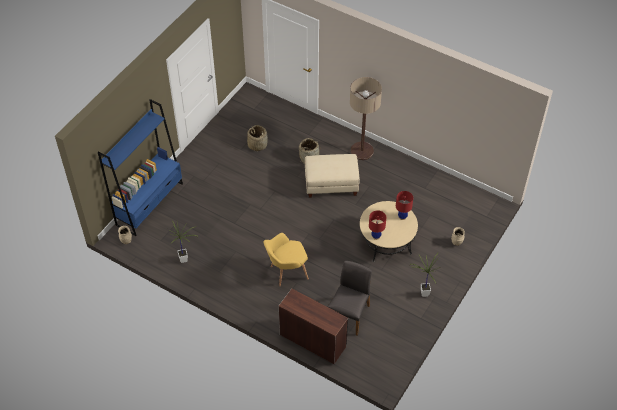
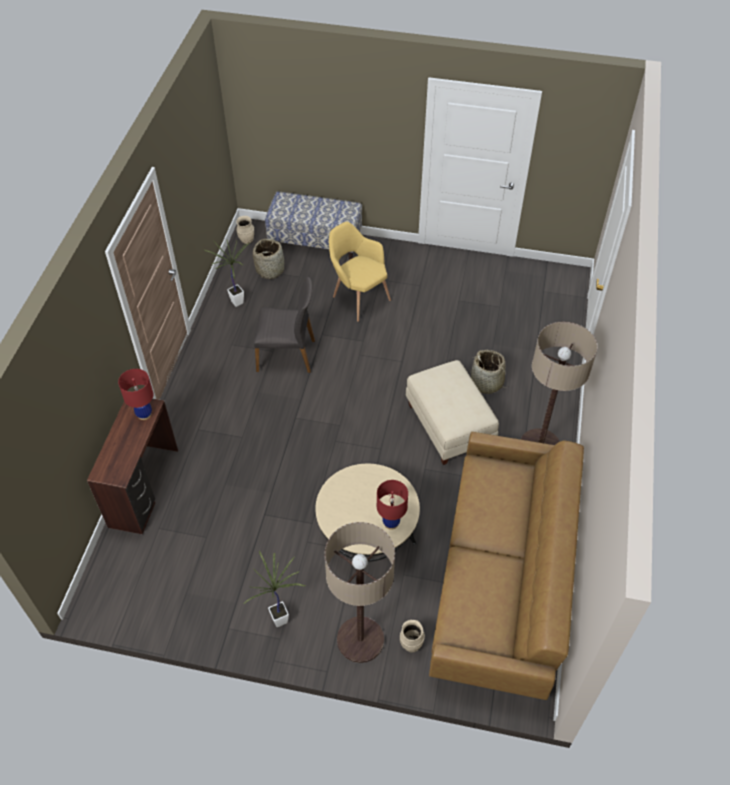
camera: 70 degrees right, 0 degrees up
blue bookcase [98,99,183,236] -> bench [265,192,362,260]
basket [247,125,268,151] -> basket moved to [253,239,284,279]
yellow armchair [263,233,309,286] -> yellow armchair moved to [329,222,391,322]
grey chair [328,261,372,336] -> grey chair moved to [254,277,315,373]
red table lamp [369,210,386,240] -> red table lamp moved to [118,369,153,420]
none -> floor lamp [325,522,395,663]
none -> brown sofa [429,432,584,700]

